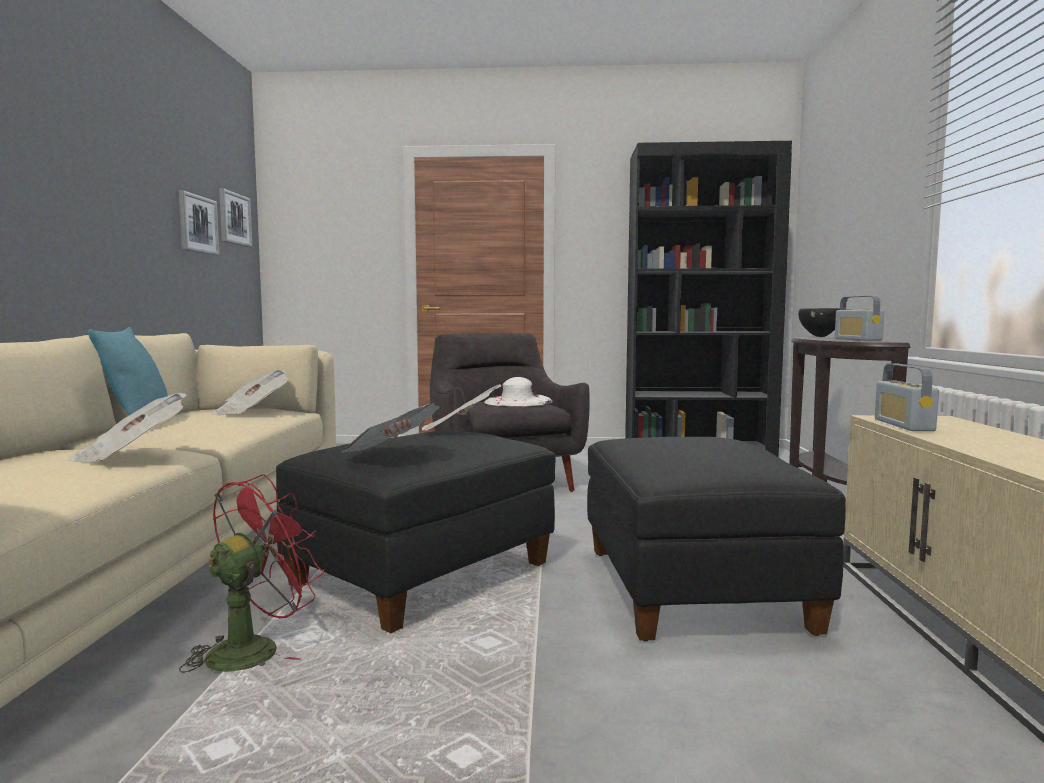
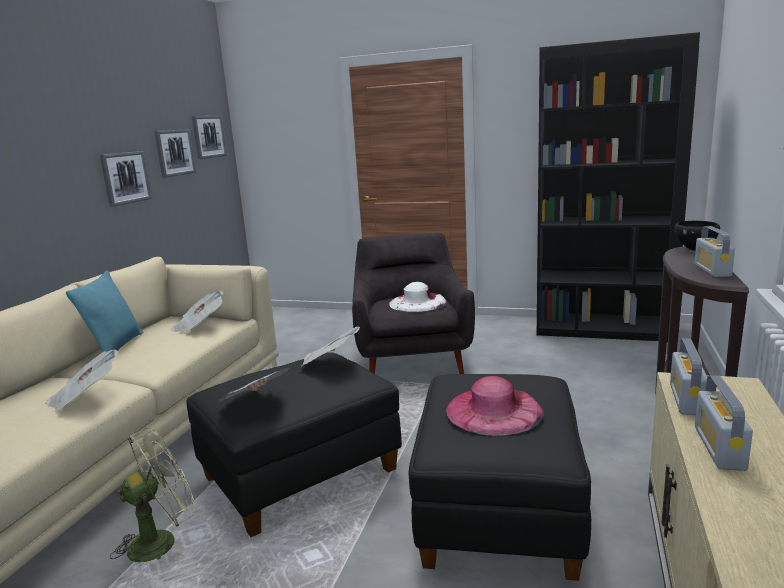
camera: 15 degrees right, 10 degrees up
red fan [179,474,324,673] -> green fan [110,428,195,562]
none -> picture [100,151,152,207]
none -> pink hat [446,376,544,436]
none -> radio [695,375,753,471]

